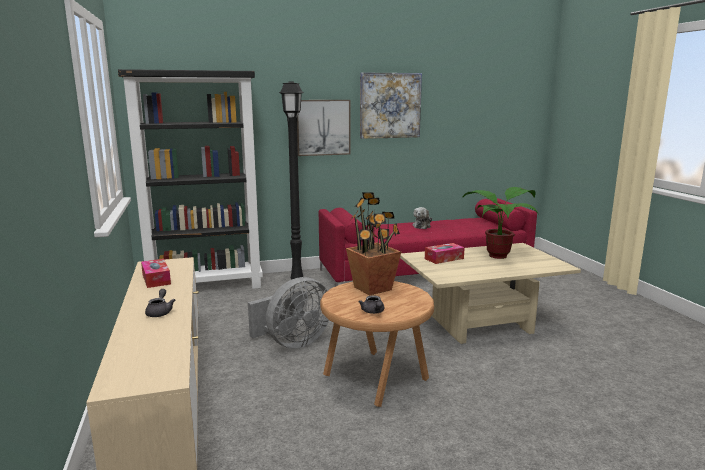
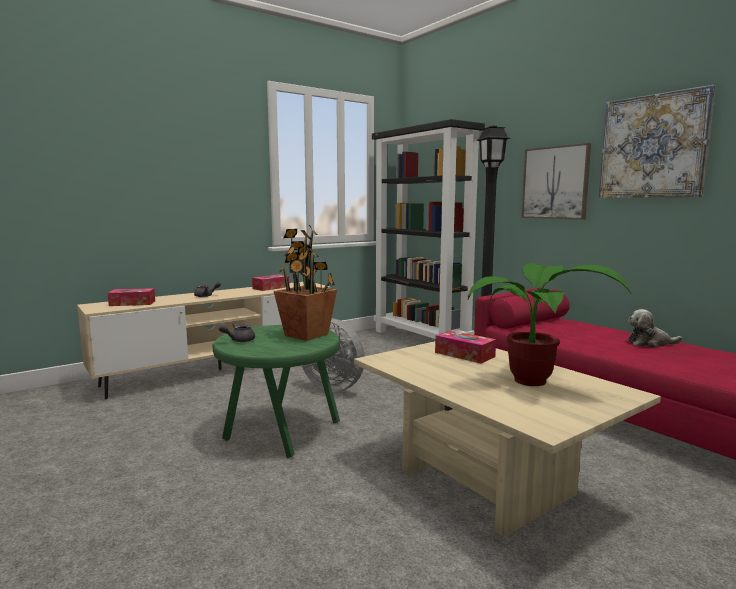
camera: 70 degrees right, 5 degrees down
brown side table [320,281,434,407] -> green side table [212,325,340,458]
none -> tissue box [108,288,155,306]

